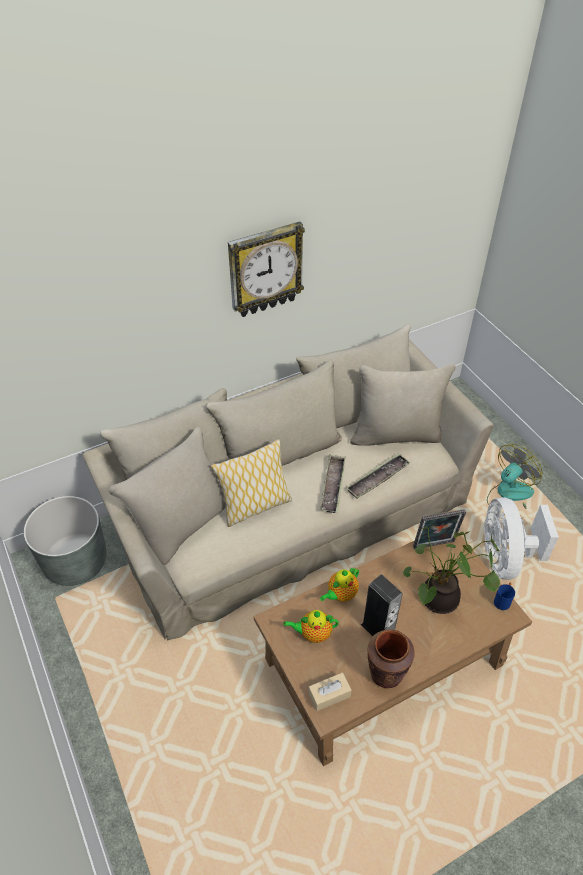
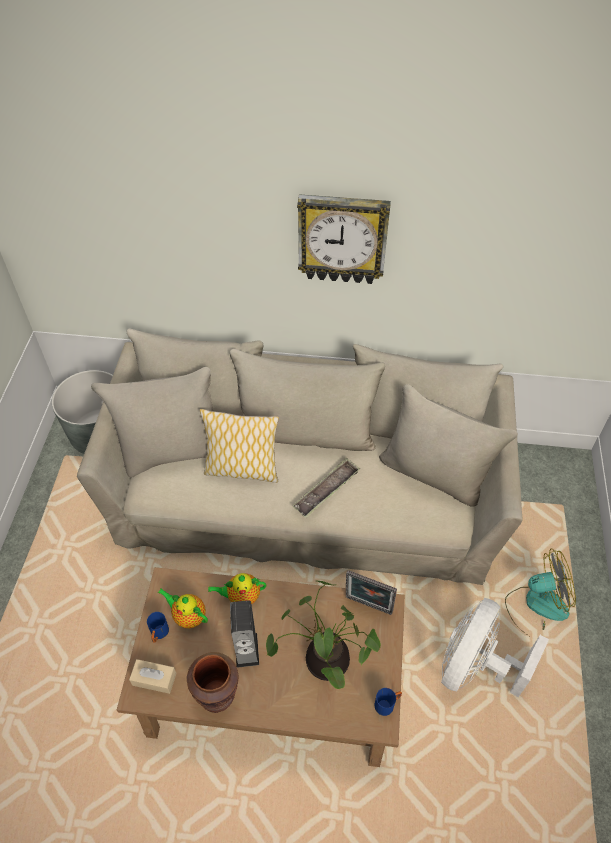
camera: 35 degrees right, 5 degrees up
tray [346,453,411,499] -> none
none -> blue mug [147,612,169,643]

